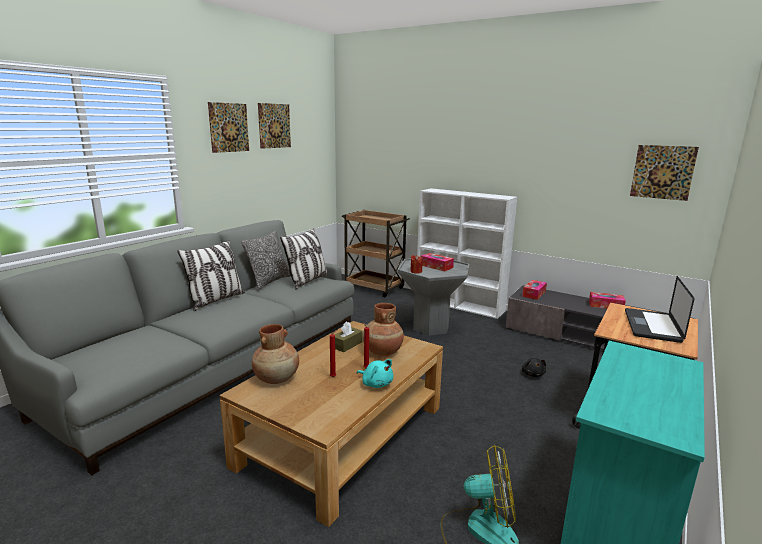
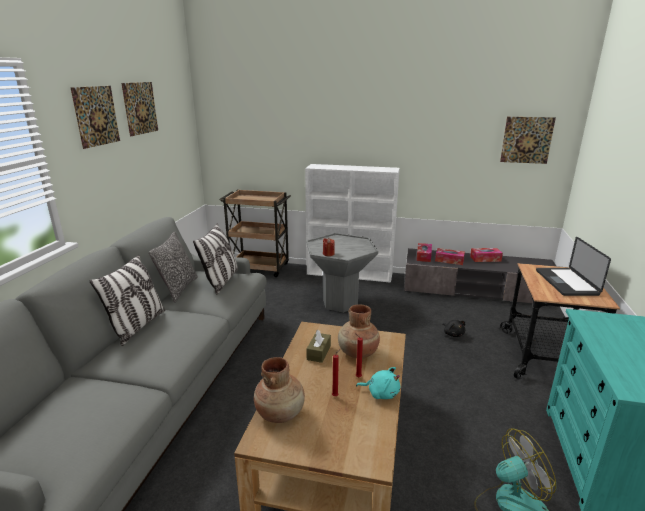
camera: 20 degrees left, 5 degrees up
tissue box [421,253,454,272] -> tissue box moved to [435,248,465,265]

